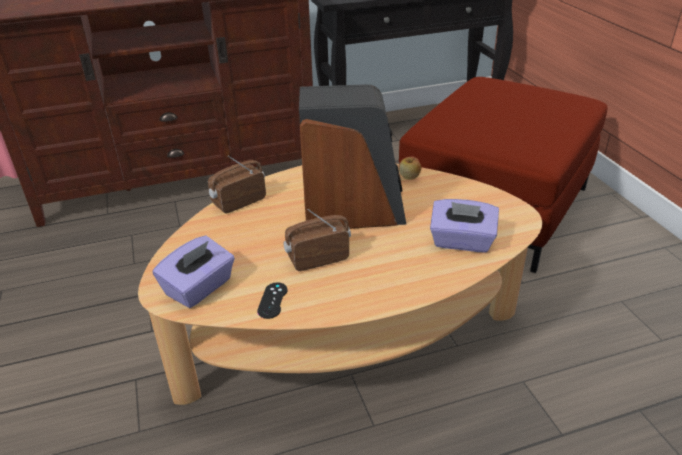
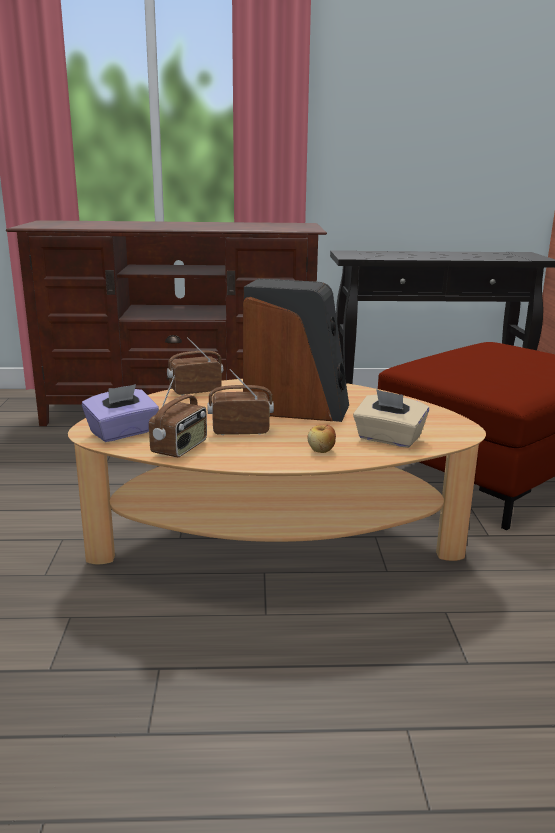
camera: 15 degrees right, 15 degrees down
black game controller [257,282,288,319] -> radio [149,376,207,457]
apple [399,157,421,180] -> apple moved to [308,425,336,453]
purple tissue box [430,199,499,252] -> beige tissue box [353,389,429,448]

